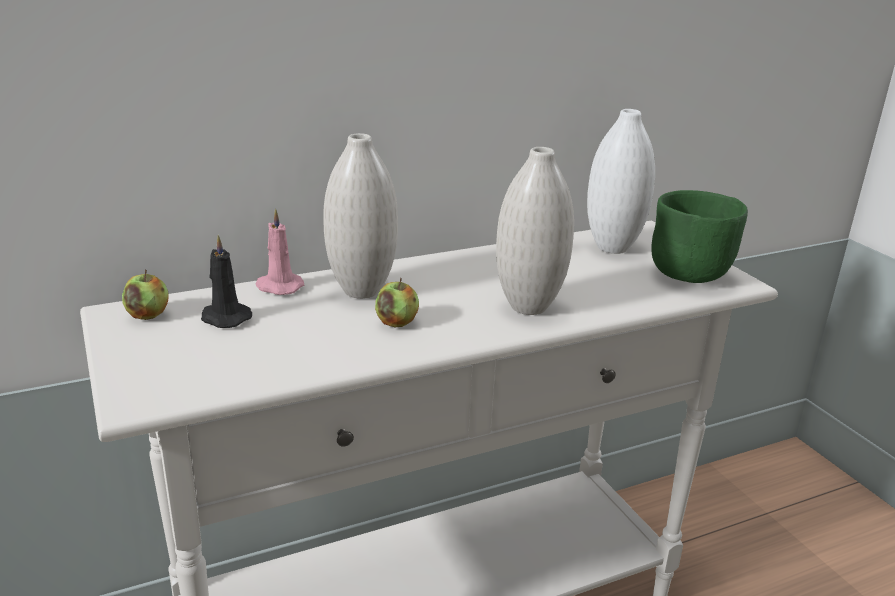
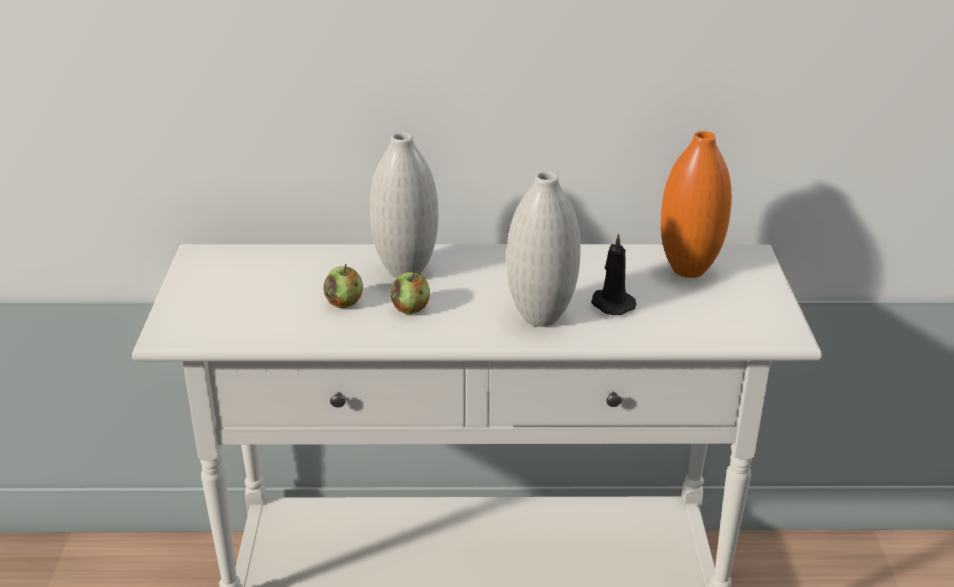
camera: 25 degrees right, 5 degrees up
apple [122,270,169,320] -> apple moved to [323,264,363,308]
black candle [201,235,252,328] -> black candle moved to [591,233,636,315]
pink candle [256,208,304,295] -> none
white vase [587,109,655,254] -> orange vase [661,131,732,278]
green bowl [651,190,748,283] -> none

